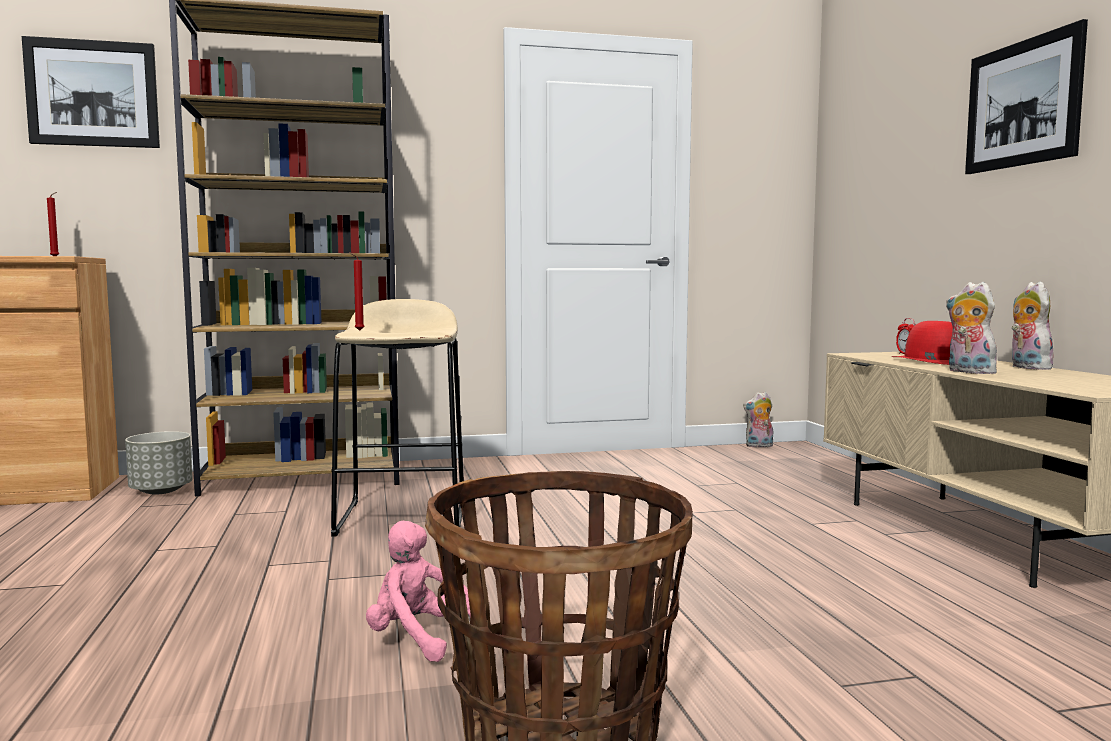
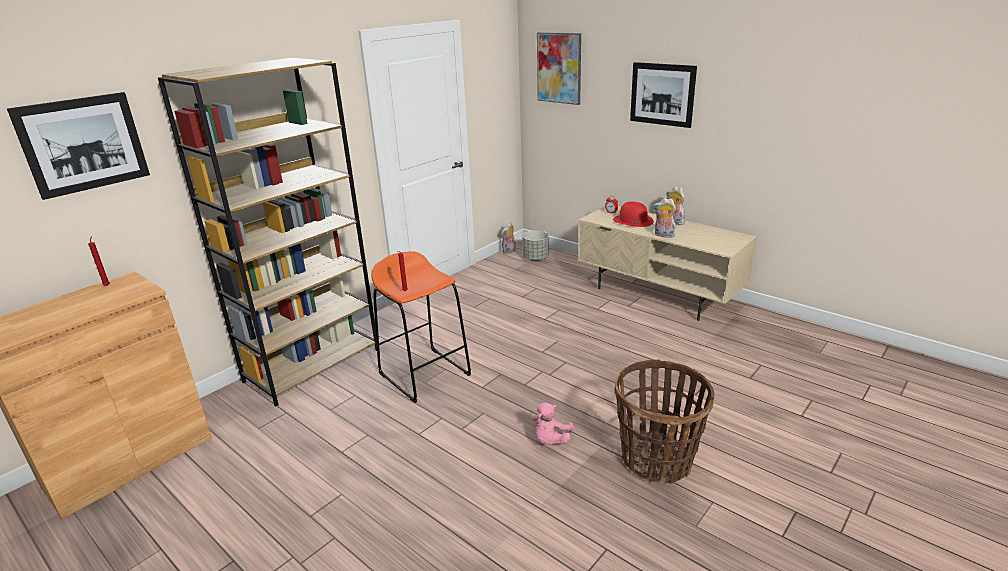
camera: 35 degrees left, 20 degrees up
grey planter [125,431,193,494] -> grey planter moved to [522,230,549,261]
beige stool [331,299,464,537] -> orange stool [371,251,471,403]
pink plush toy [366,521,471,662] -> pink plush toy turned 60 degrees counterclockwise [532,403,575,445]
none -> picture [537,32,581,105]

